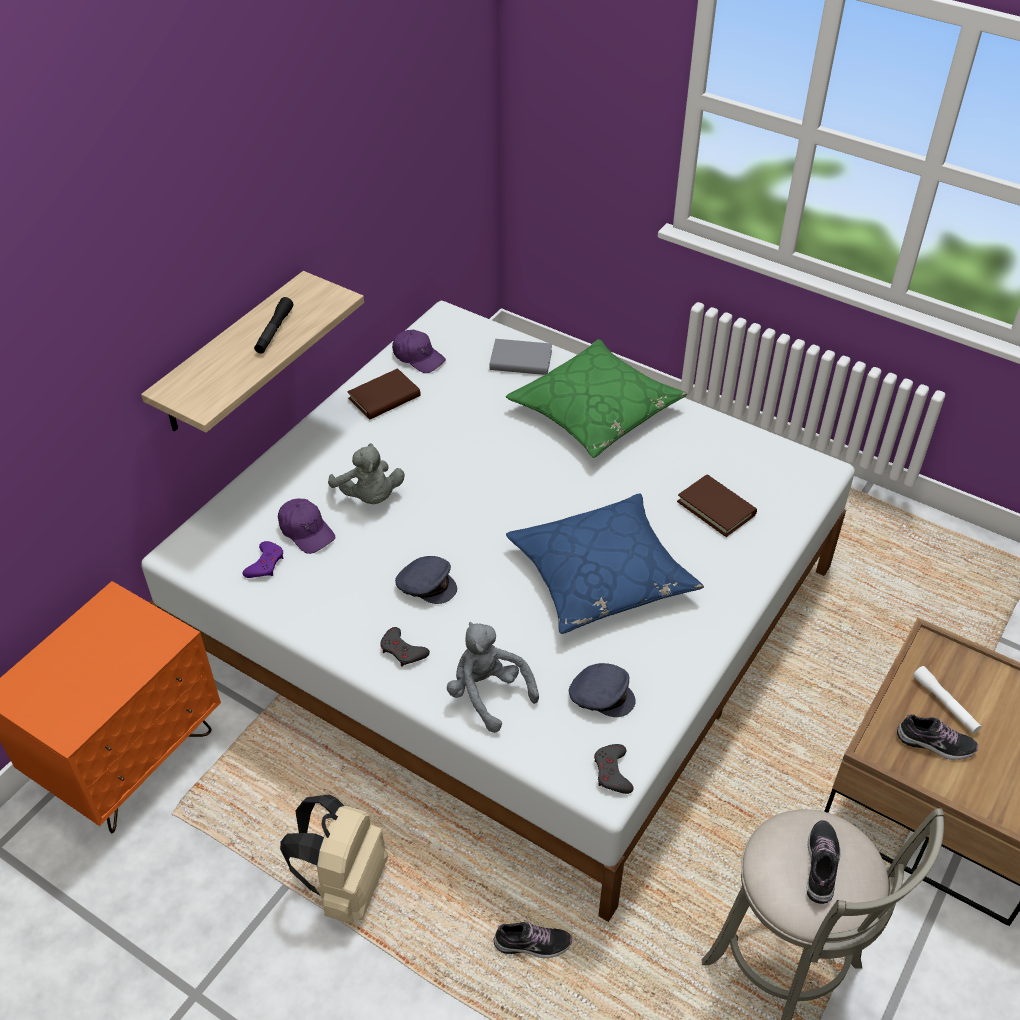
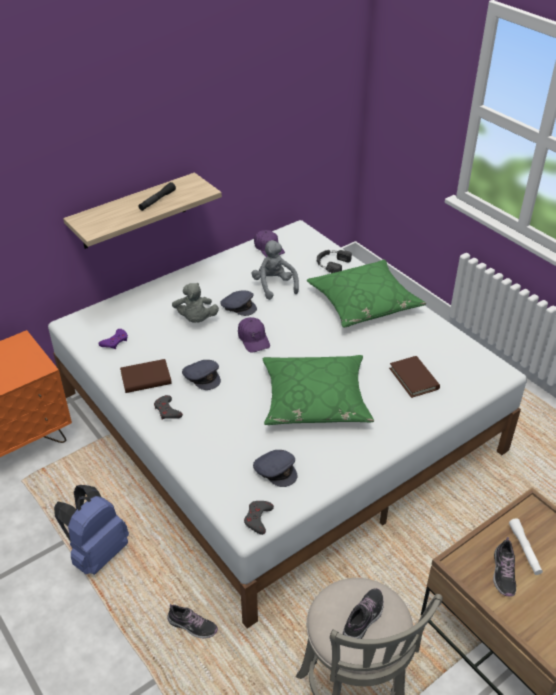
camera: 20 degrees right, 5 degrees down
purple cap [278,499,335,554] -> purple cap moved to [238,317,270,353]
beige backpack [280,794,388,924] -> blue backpack [54,485,129,575]
brown book [347,368,421,420] -> brown book moved to [120,359,172,393]
grey plush toy [447,622,539,733] -> grey plush toy moved to [251,240,299,300]
grey book [490,339,552,375] -> black headphones [317,250,352,273]
blue pillow [506,493,704,634] -> green pillow [263,355,374,425]
shoe [897,713,978,760] -> shoe turned 60 degrees clockwise [493,537,516,597]
none -> grey cap [220,290,257,316]

